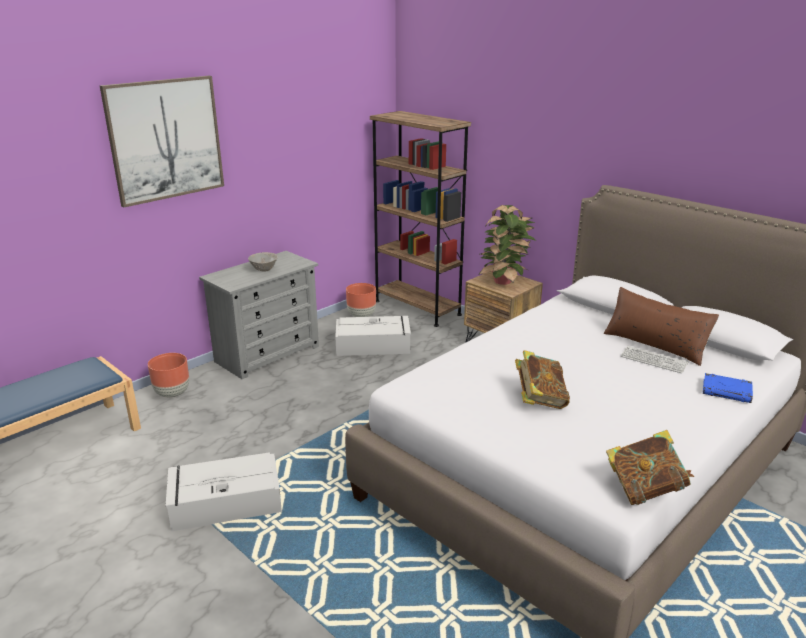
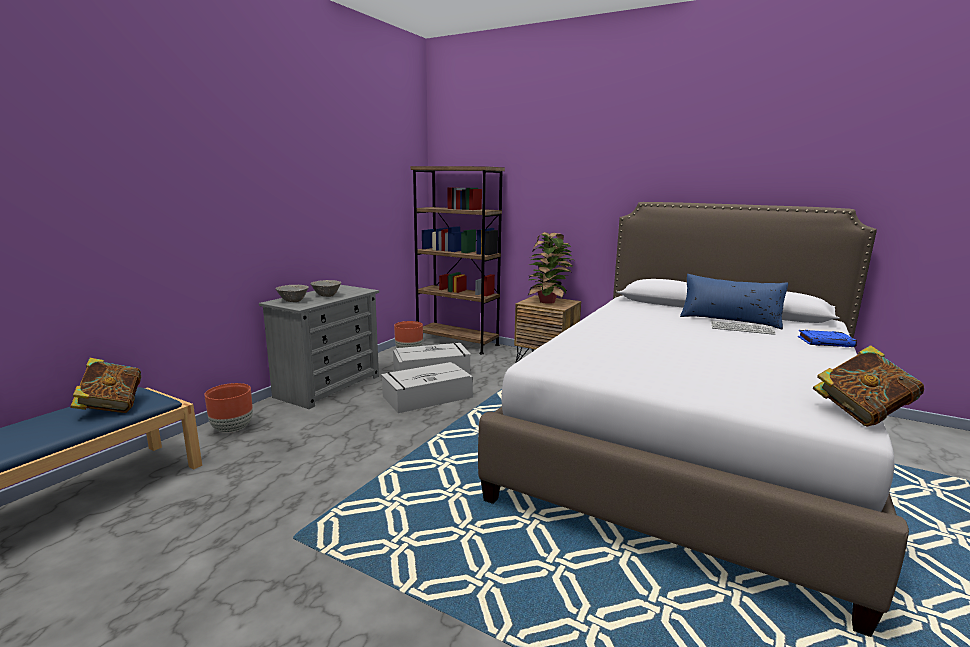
camera: 15 degrees left, 10 degrees down
picture [100,76,224,207] -> none
grey storage box [166,452,282,531] -> grey storage box moved to [381,362,473,413]
book [515,350,570,409] -> book moved to [70,358,141,413]
brown pillow [603,287,719,366] -> blue pillow [680,274,788,329]
none -> grey bowl [276,285,309,302]

